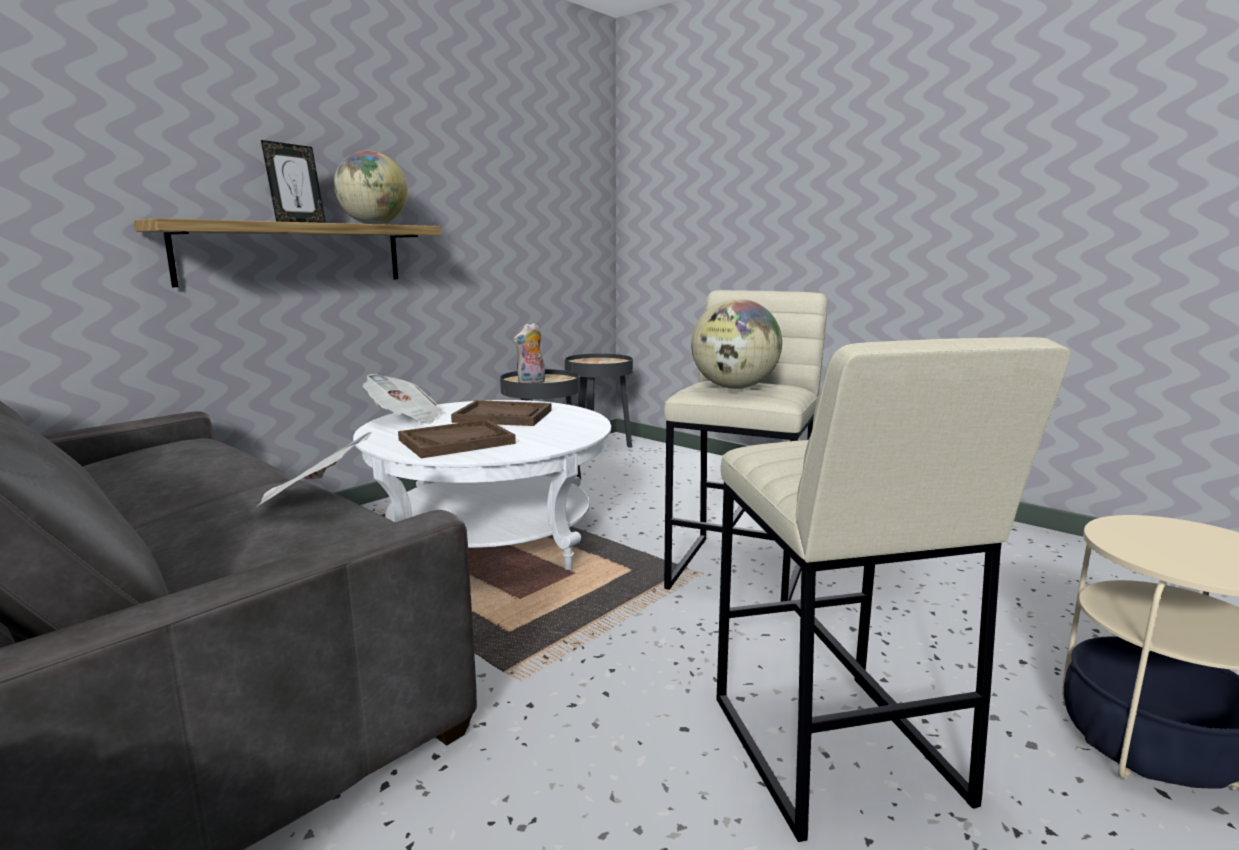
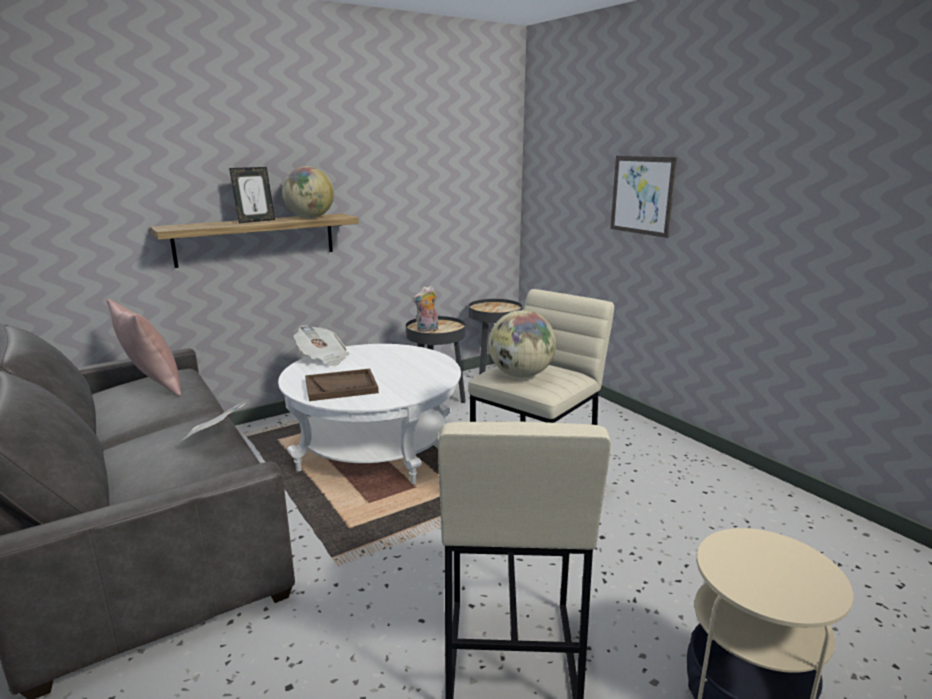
camera: 15 degrees right, 5 degrees up
brown tray [451,400,552,426] -> none
none -> pink pillow [107,299,181,396]
none -> picture [610,156,677,238]

